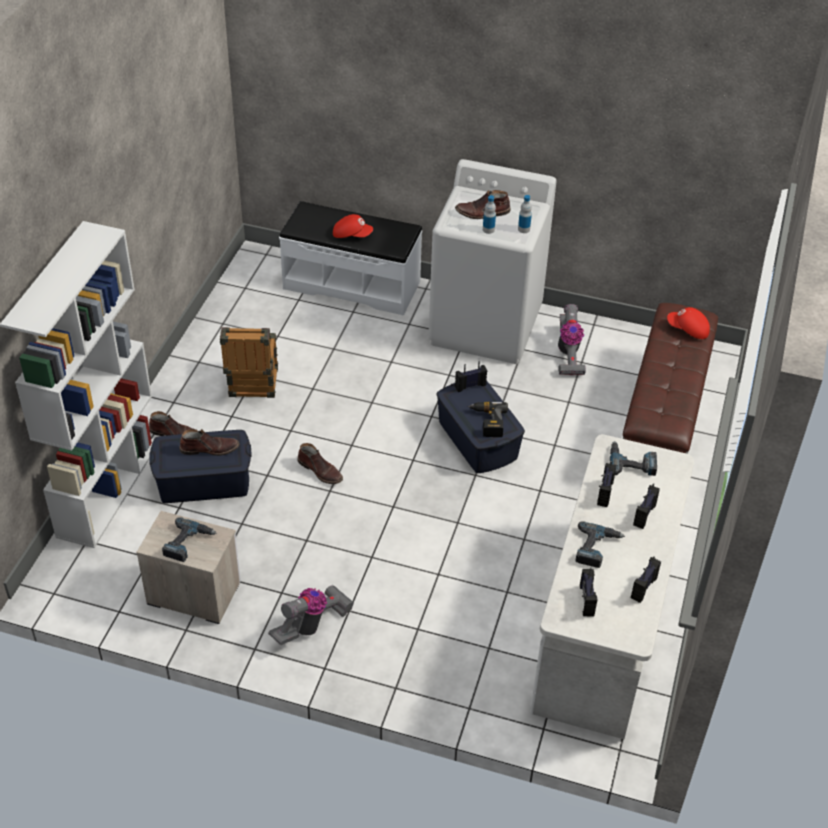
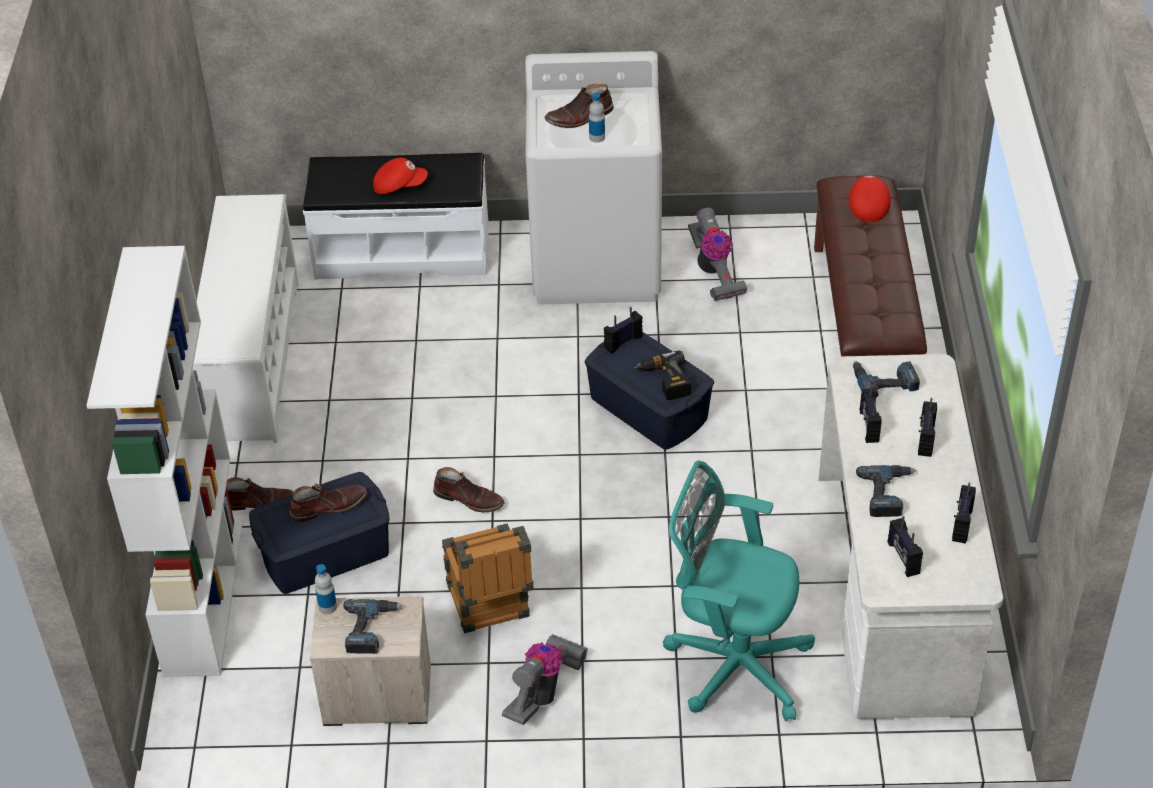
camera: 15 degrees left, 0 degrees up
crate [220,327,278,398] -> crate moved to [442,523,534,633]
bottle [518,195,532,233] -> bottle moved to [315,564,337,614]
red cap [667,307,710,339] -> red cap turned 90 degrees clockwise [849,176,891,222]
none -> white shoe rack [193,194,299,443]
none -> turquoise office chair [663,461,815,721]

